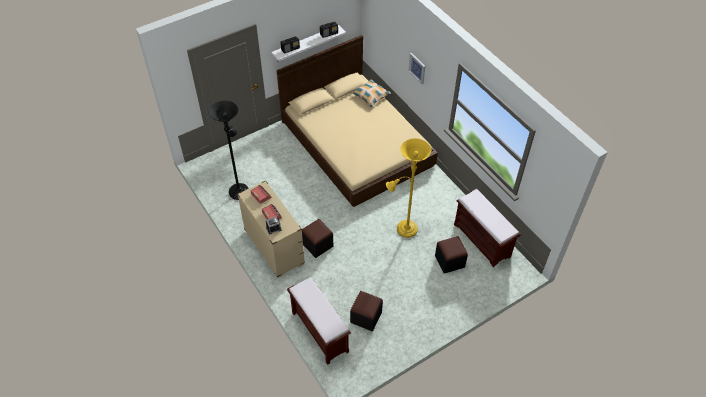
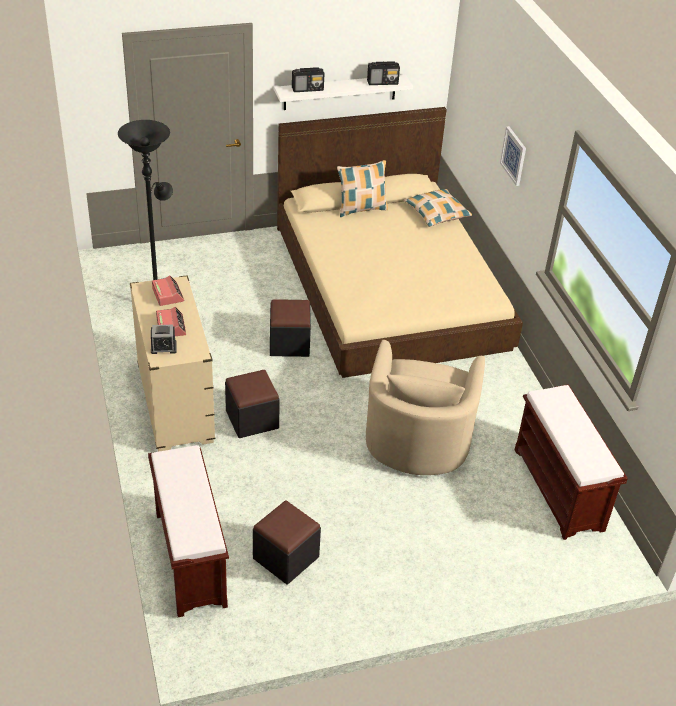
camera: 15 degrees right, 10 degrees down
yellow floor lamp [386,139,431,238] -> beige armchair [366,340,485,475]
black ottoman [435,236,468,274] -> black ottoman moved to [270,299,311,357]
none -> pillow [337,160,388,217]

